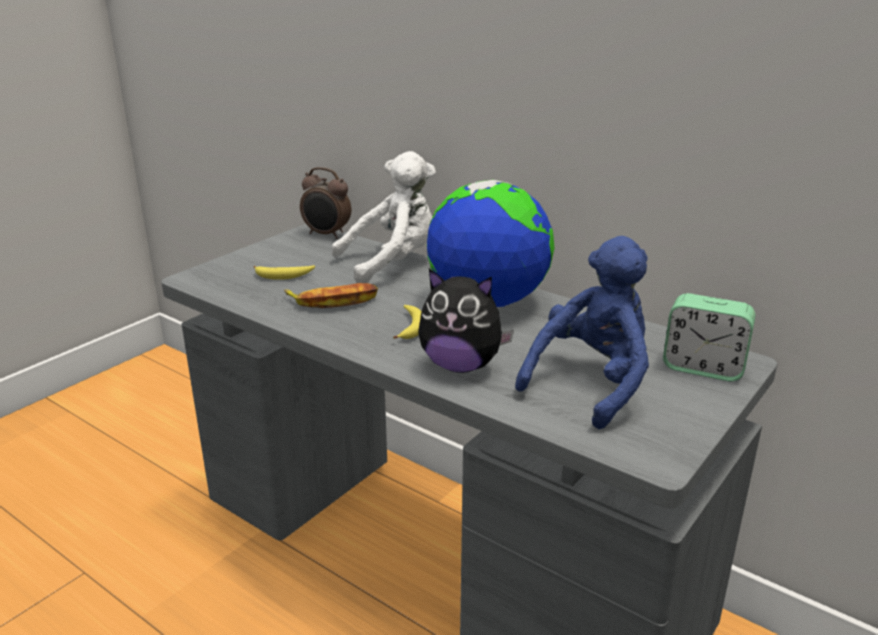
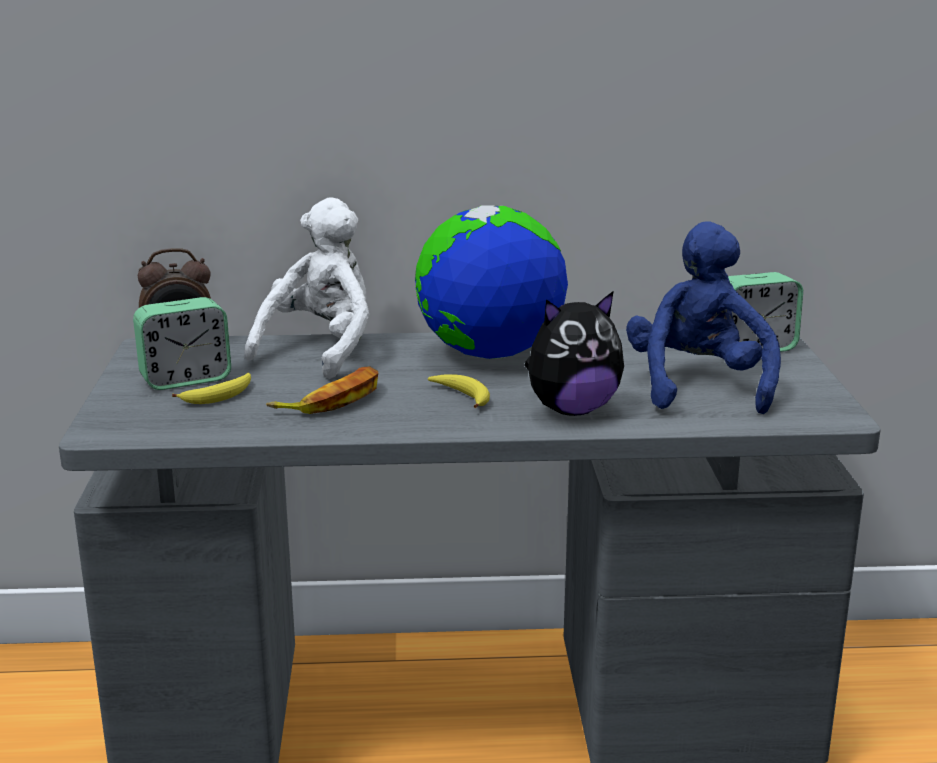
camera: 40 degrees left, 5 degrees down
none -> alarm clock [133,297,231,390]

